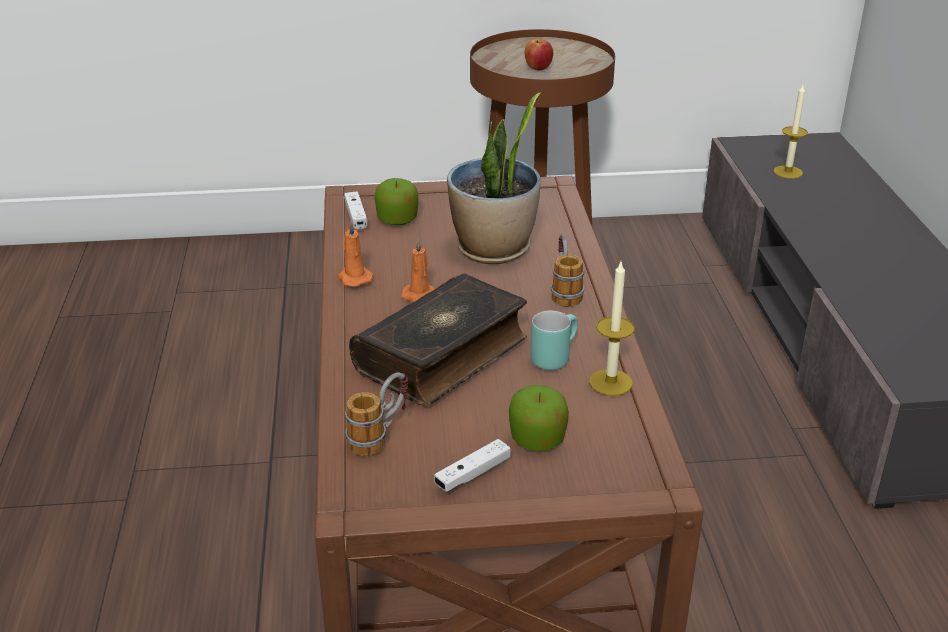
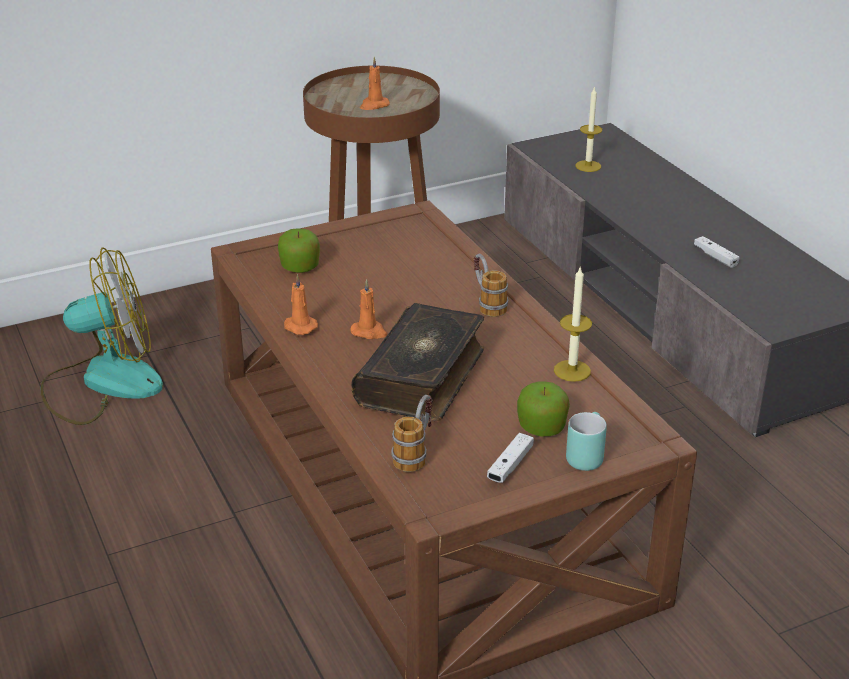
camera: 20 degrees left, 0 degrees up
white game controller [344,192,367,230] -> white game controller moved to [694,236,739,268]
potted plant [447,92,541,264] -> none
apple [525,39,553,71] -> orange candle [360,57,390,110]
turquoise mug [531,311,578,370] -> turquoise mug moved to [566,412,607,471]
none -> fan [40,247,163,425]

